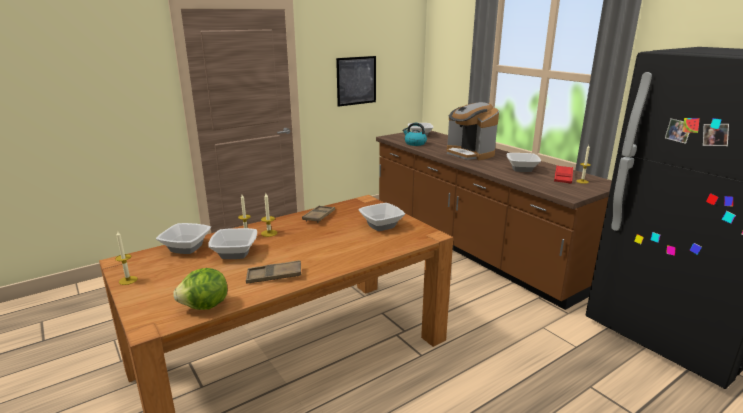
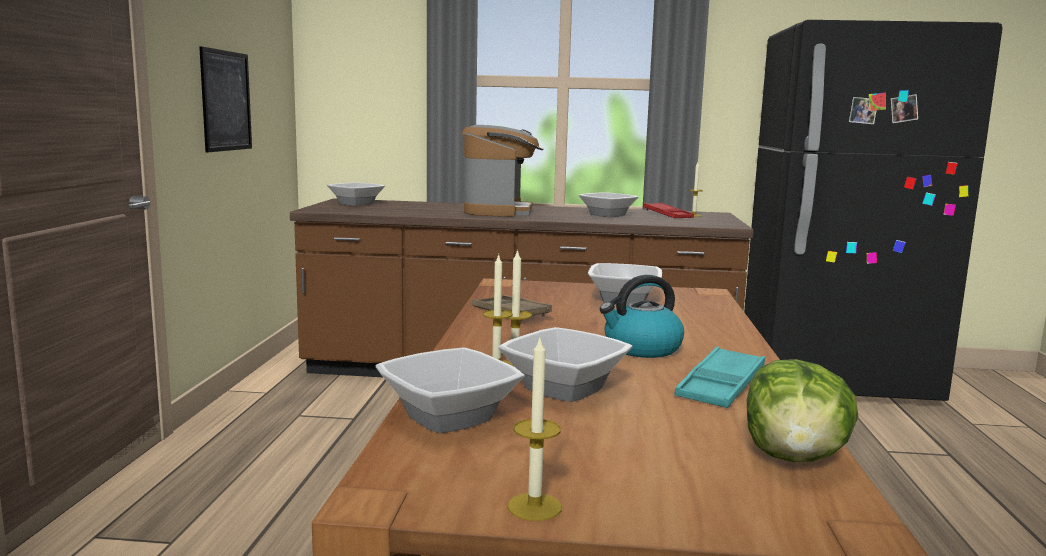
camera: 50 degrees left, 10 degrees down
brown tray [246,260,301,283] -> turquoise tray [674,347,765,408]
kettle [402,123,427,146] -> kettle moved to [600,275,684,358]
coffee machine [447,102,499,160] -> coffee machine turned 90 degrees counterclockwise [462,125,544,217]

